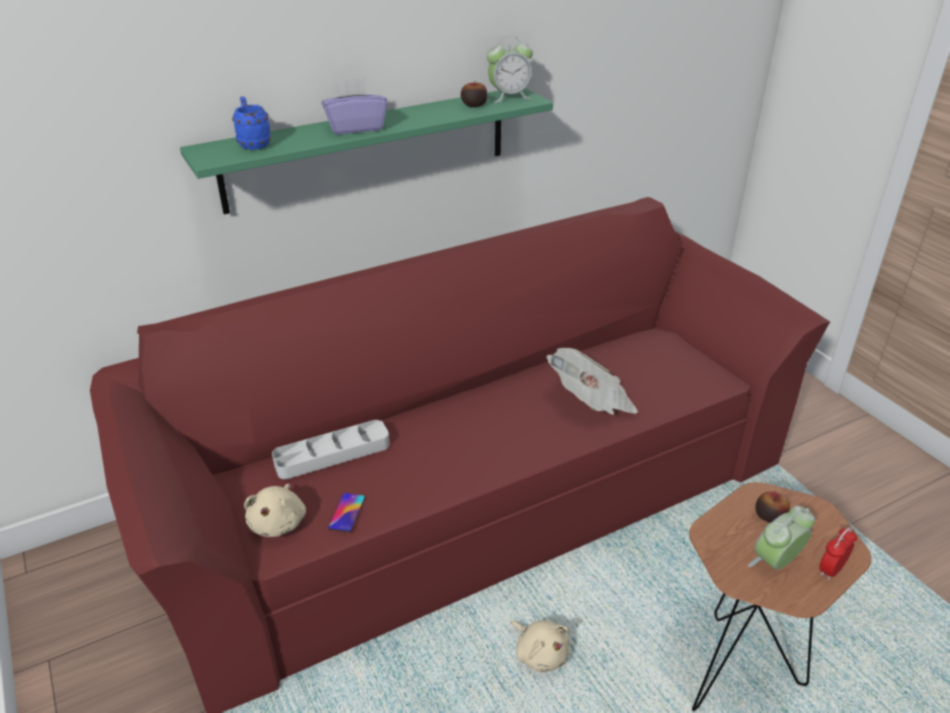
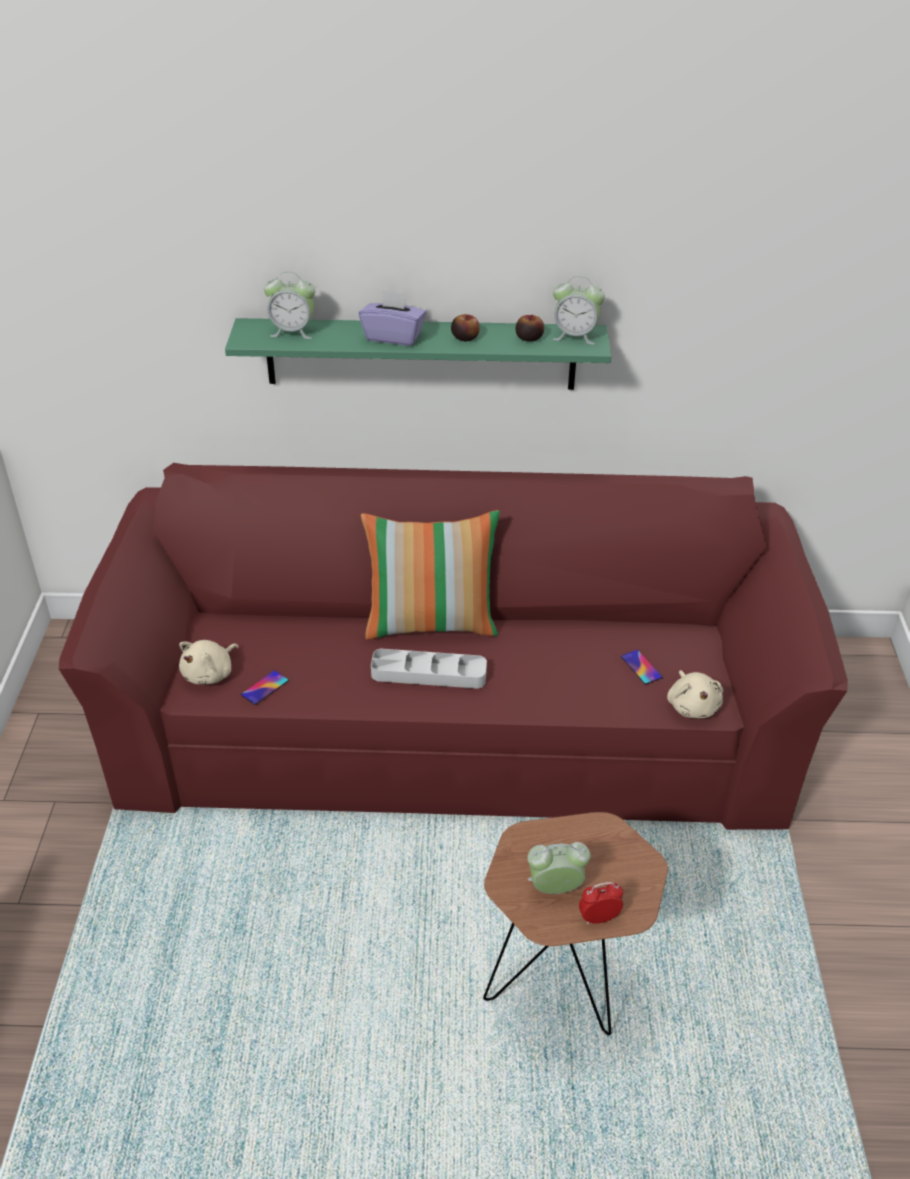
camera: 30 degrees right, 5 degrees up
blue mug [232,97,271,150] -> alarm clock [264,272,315,339]
grey tray [272,420,390,479] -> grey tray moved to [371,649,487,689]
beige plush toy [510,620,570,672] -> beige plush toy moved to [667,670,724,718]
newspaper [547,348,638,415] -> none
apple [755,491,790,523] -> apple moved to [451,314,480,341]
none -> pillow [361,510,500,639]
none -> phone [621,650,663,684]

